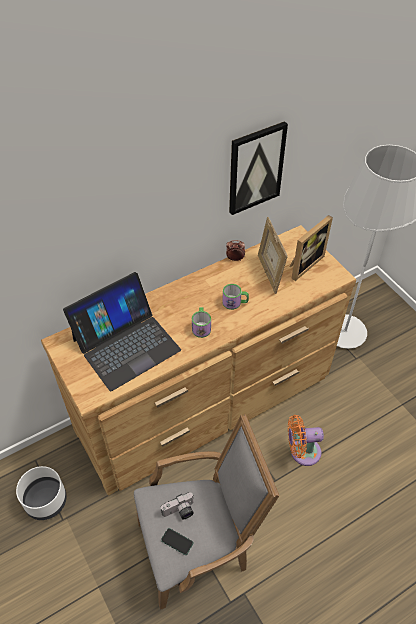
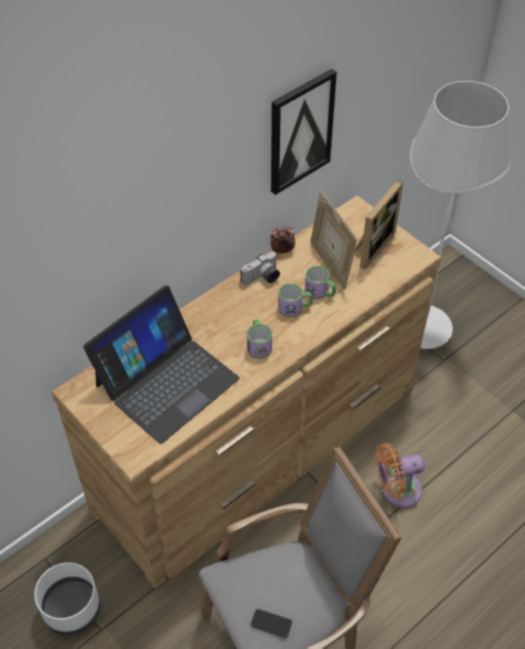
camera: 10 degrees left, 0 degrees up
camera [161,492,194,519] -> camera moved to [240,252,280,285]
none -> mug [305,266,336,299]

